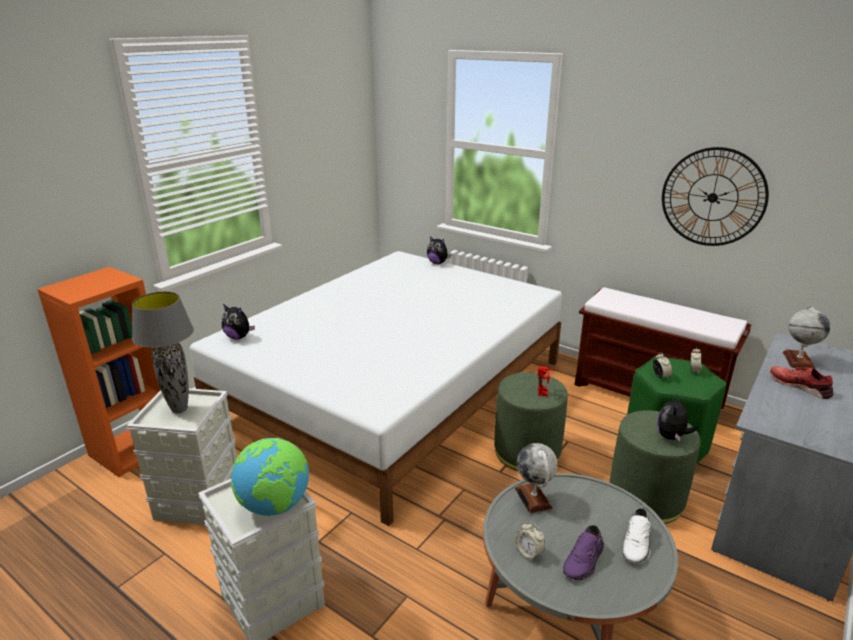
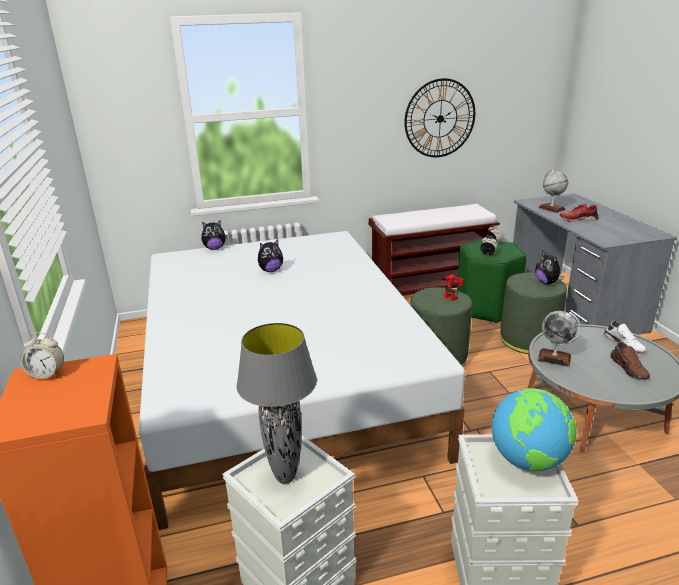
camera: 50 degrees left, 0 degrees up
plush toy [222,304,255,339] -> plush toy moved to [258,240,283,272]
alarm clock [515,522,545,561] -> alarm clock moved to [20,332,64,379]
purple shoe [563,525,604,580] -> brown shoe [610,342,650,380]

